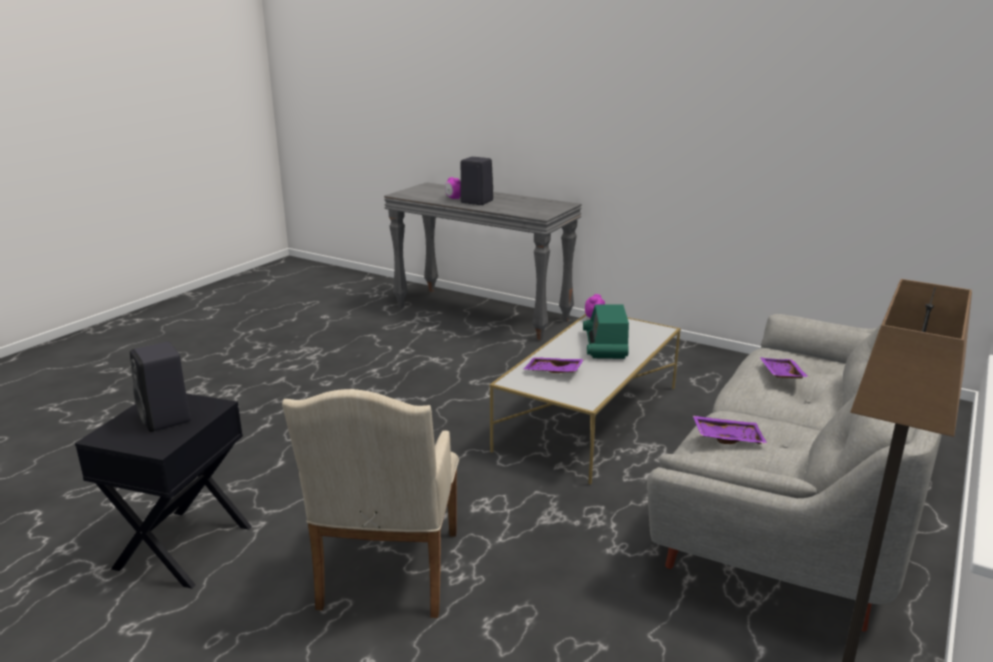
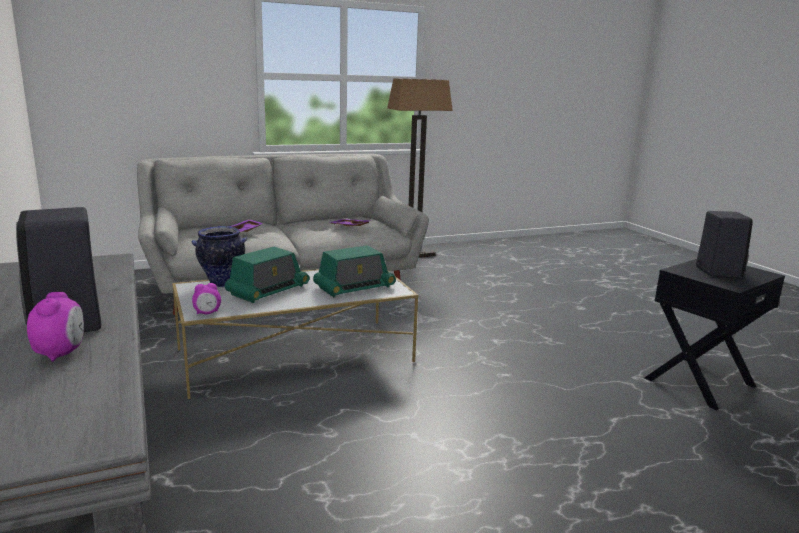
camera: 145 degrees left, 5 degrees down
beige armchair [282,389,459,618] -> none
purple tray [524,357,584,373] -> radio [313,245,396,297]
none -> vase [191,226,247,287]

